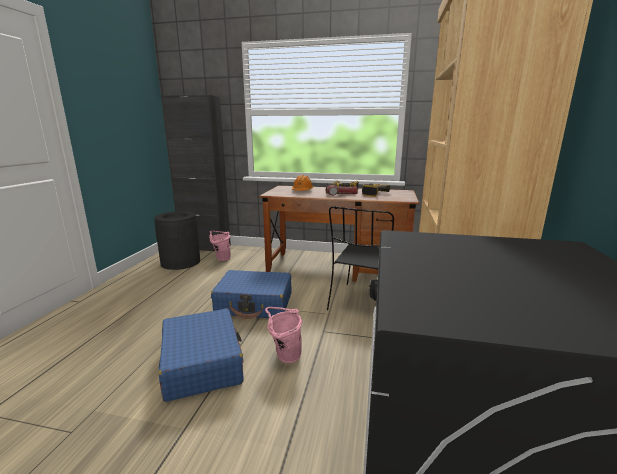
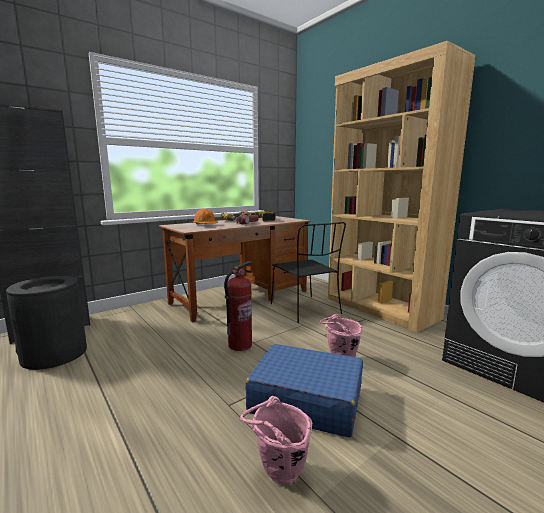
camera: 50 degrees left, 5 degrees down
pink bucket [209,231,231,261] -> pink bucket moved to [240,396,312,484]
blue suitcase [211,270,291,319] -> fire extinguisher [224,261,252,351]

